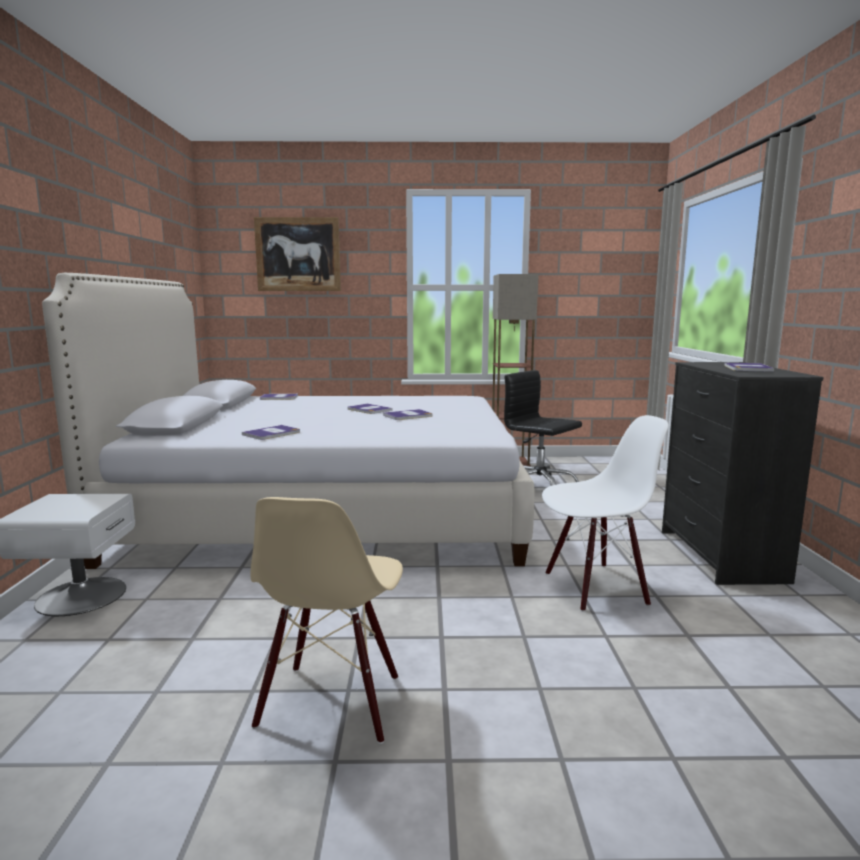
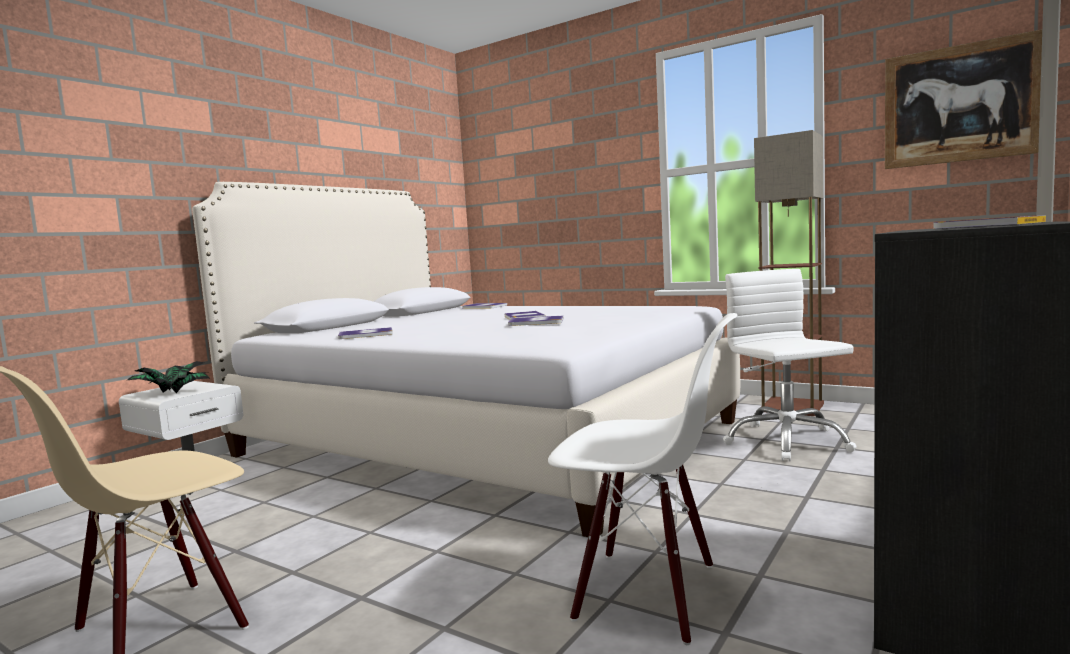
camera: 35 degrees right, 5 degrees down
picture [254,217,341,291] -> picture moved to [885,29,1042,169]
black office chair [504,370,582,486] -> white office chair [723,269,857,462]
none -> potted plant [127,361,209,393]

